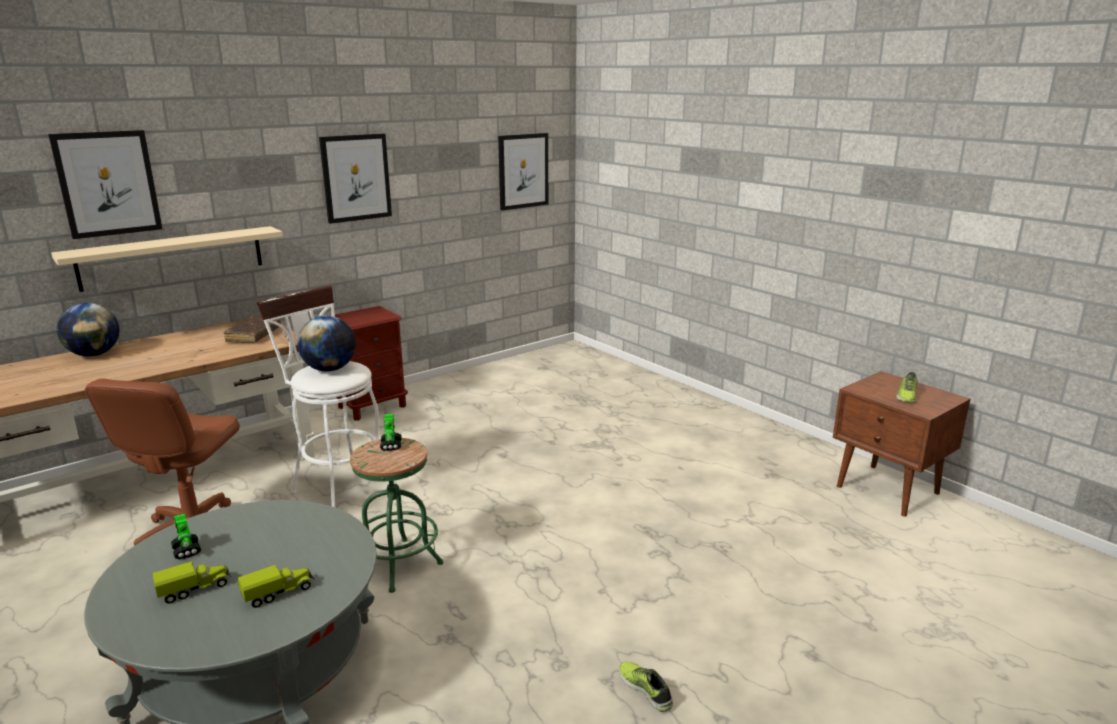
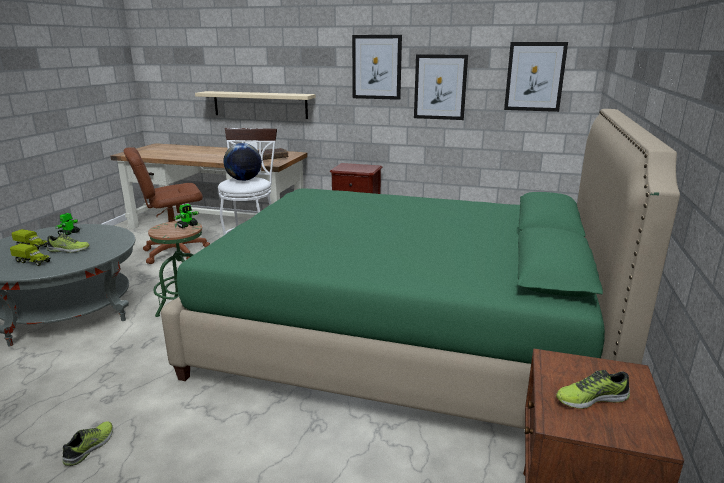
camera: 55 degrees right, 0 degrees up
picture [48,130,162,239] -> picture moved to [414,54,468,120]
globe [57,303,120,356] -> none
none -> shoe [47,233,89,253]
none -> green bed [161,109,680,429]

